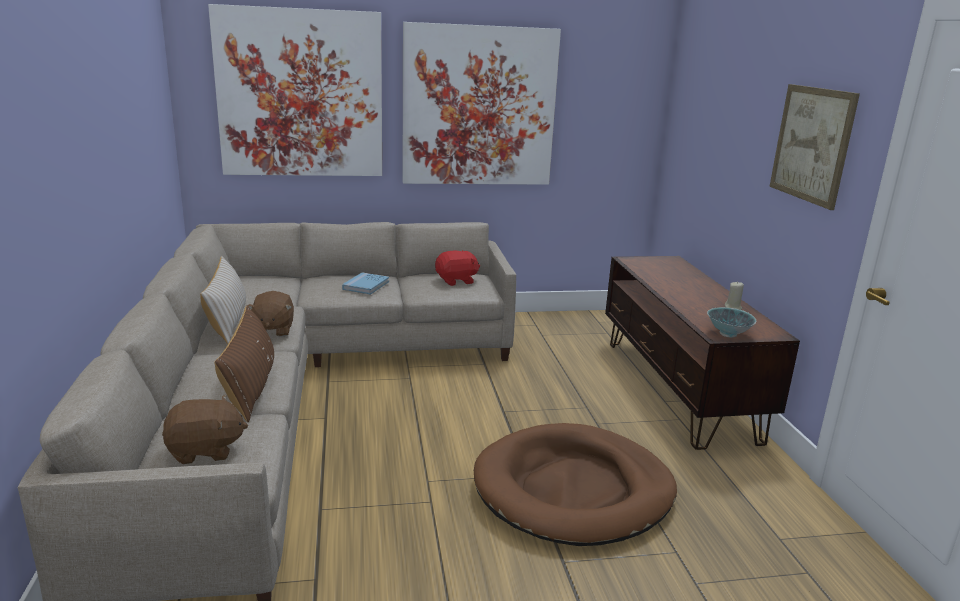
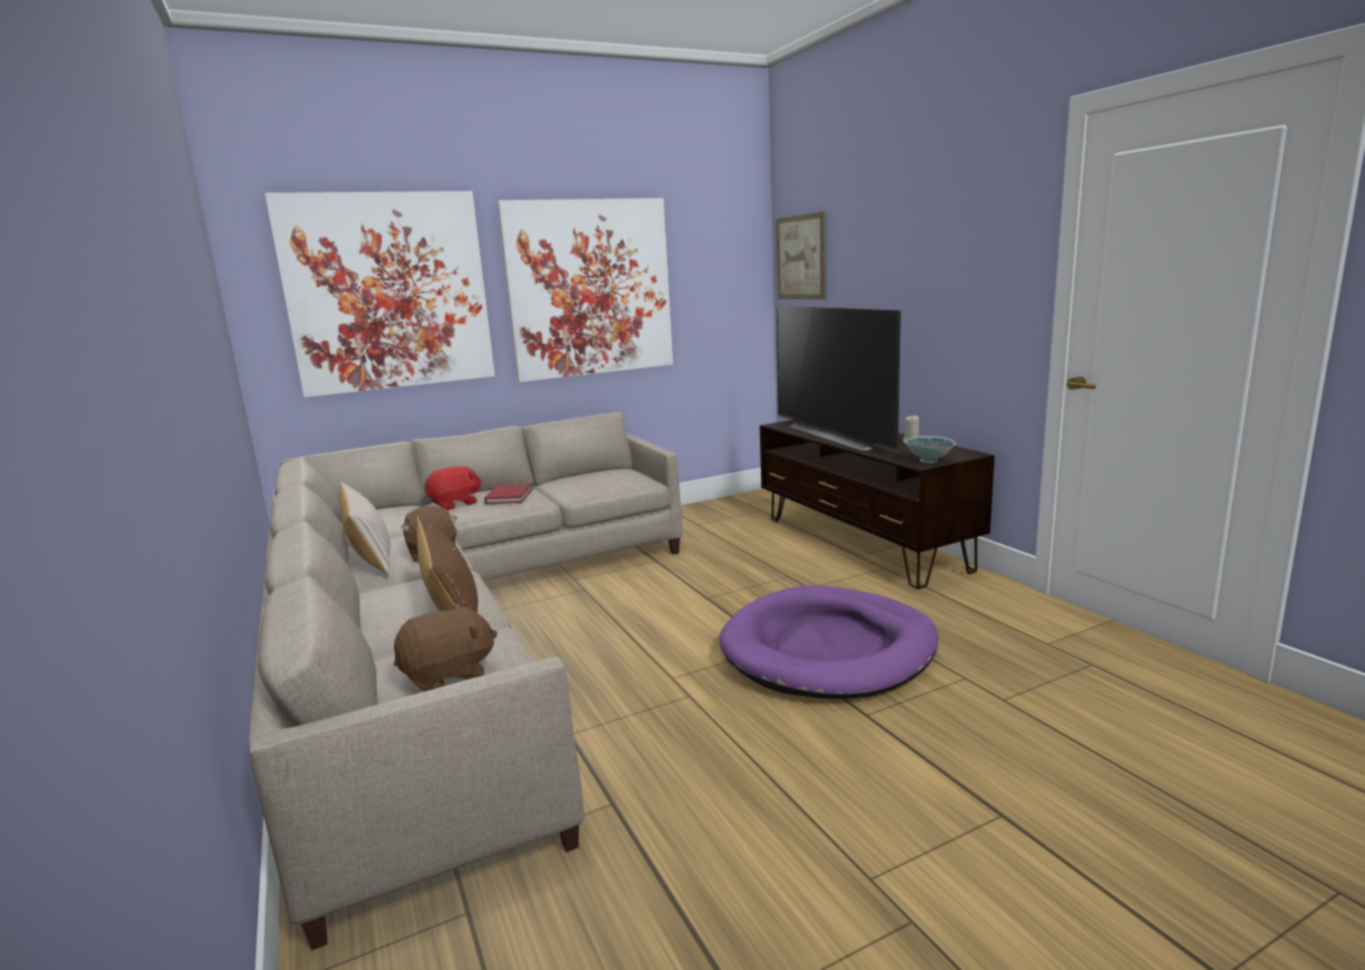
camera: 15 degrees left, 5 degrees down
blue book [342,272,389,295] -> red book [484,483,533,504]
red plush toy [435,250,480,286] -> red plush toy moved to [425,466,482,510]
brown dog bed [474,423,677,546] -> purple dog bed [719,585,939,699]
picture [769,84,860,210] -> picture moved to [776,212,826,300]
none -> television [776,305,901,452]

